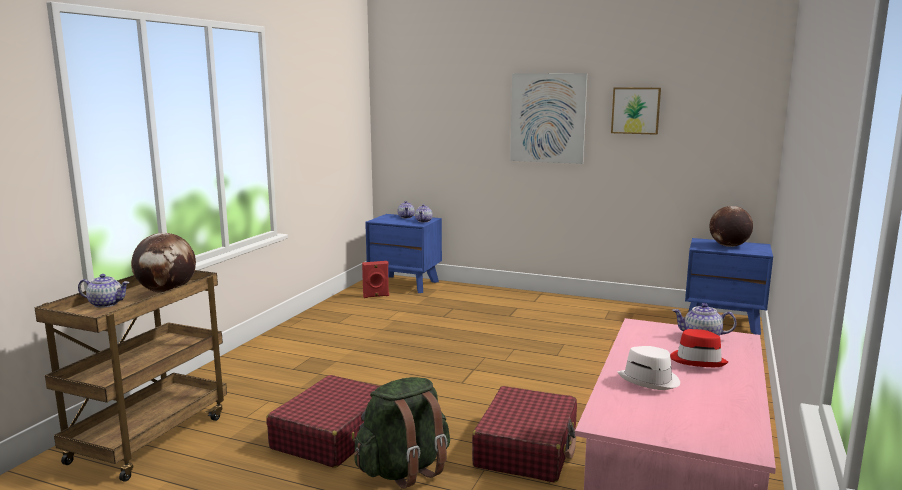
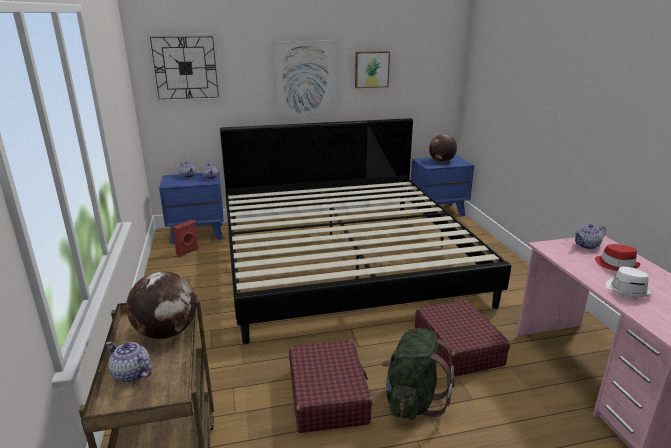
camera: 35 degrees left, 10 degrees up
teapot [78,274,129,308] -> teapot turned 120 degrees counterclockwise [106,341,152,383]
none -> wall clock [147,34,221,102]
none -> bed [220,118,511,344]

